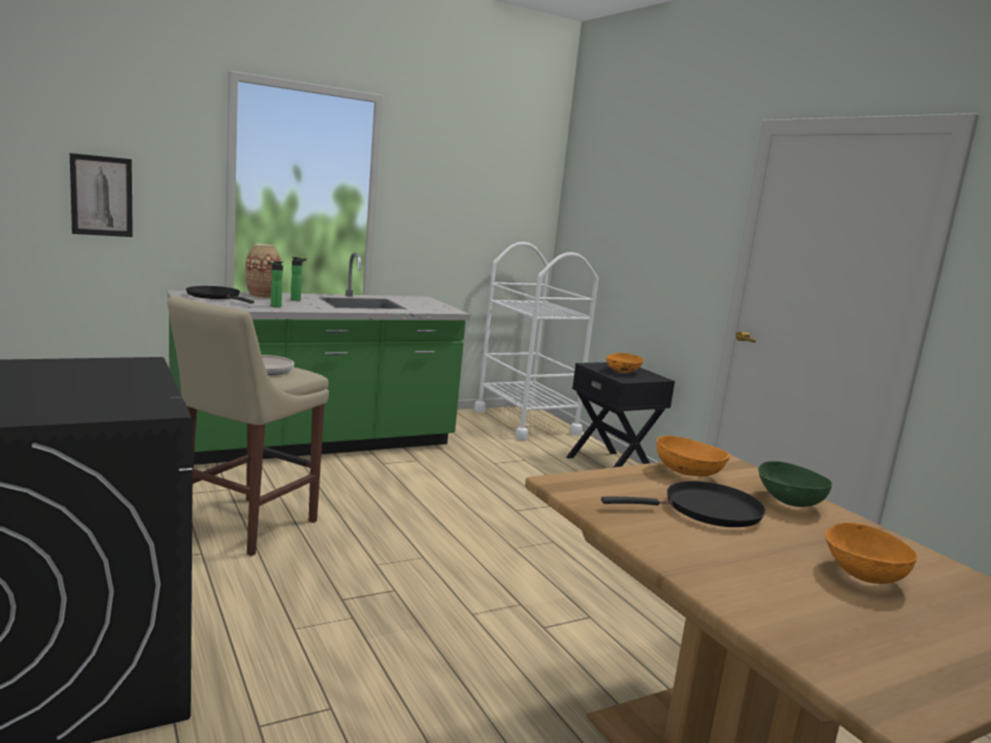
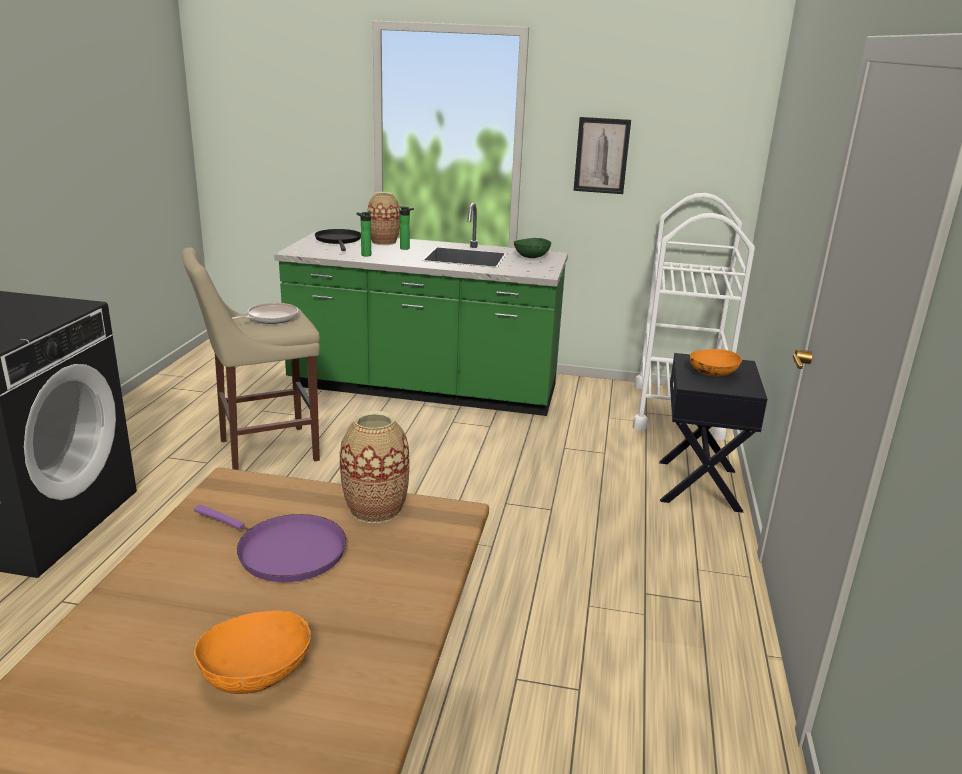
camera: 40 degrees right, 10 degrees up
picture [70,153,133,237] -> picture moved to [574,117,631,194]
black frying pan [601,481,766,527] -> purple frying pan [194,505,347,582]
orange bowl [657,436,730,476] -> vase [340,411,410,523]
green bowl [757,461,832,507] -> green bowl moved to [514,238,551,258]

